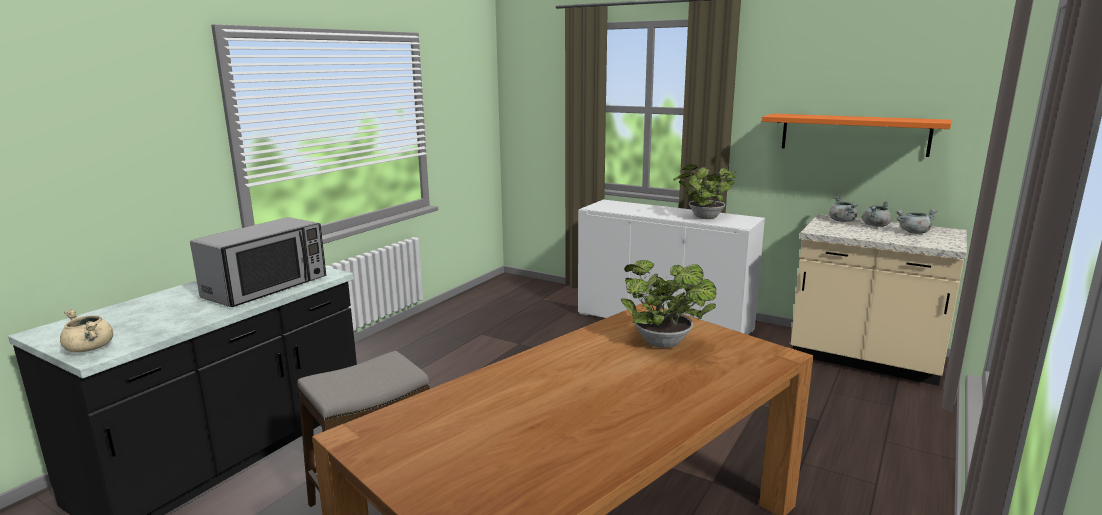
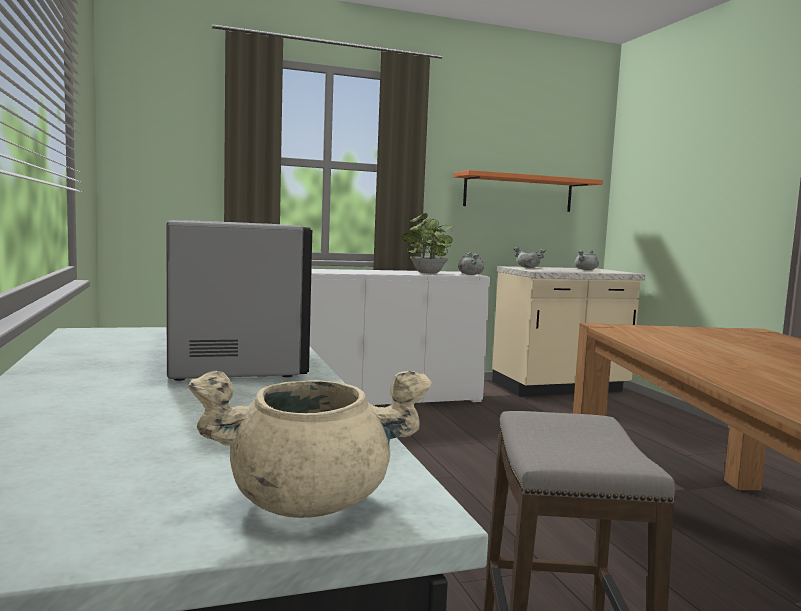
camera: 50 degrees left, 10 degrees down
potted plant [621,260,716,348] -> none
grey cooking pot [862,201,892,227] -> grey cooking pot moved to [458,252,484,275]

